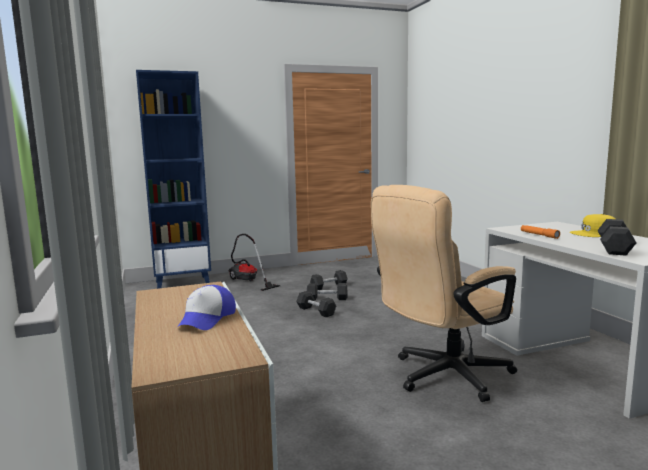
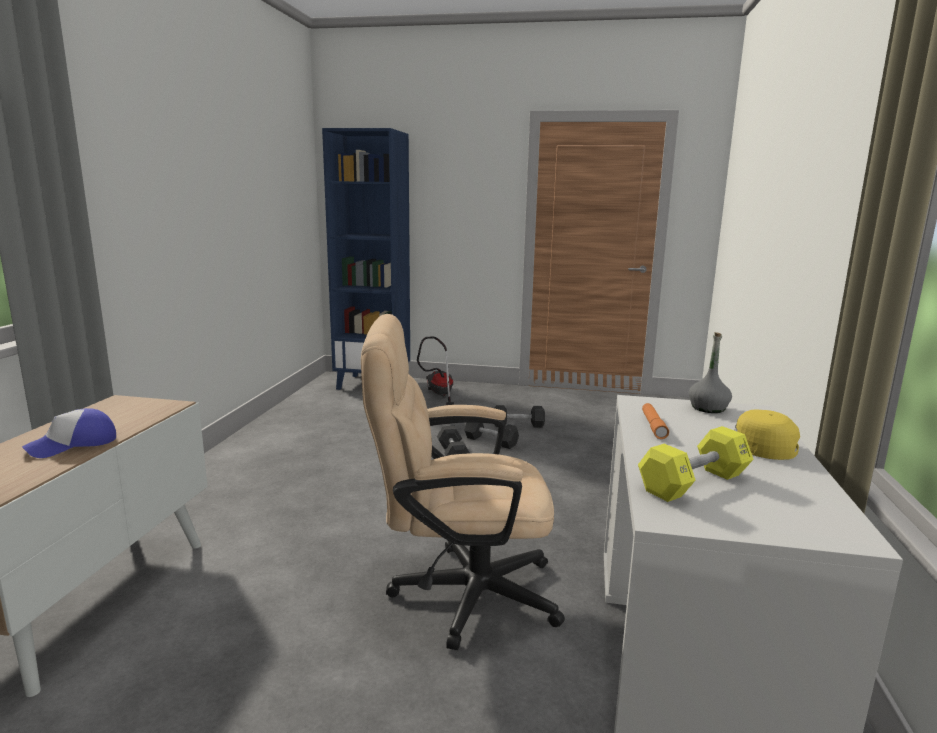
camera: 30 degrees right, 5 degrees up
black dumbbell [598,219,636,256] -> yellow dumbbell [638,426,754,502]
none -> grey bottle [689,332,732,413]

